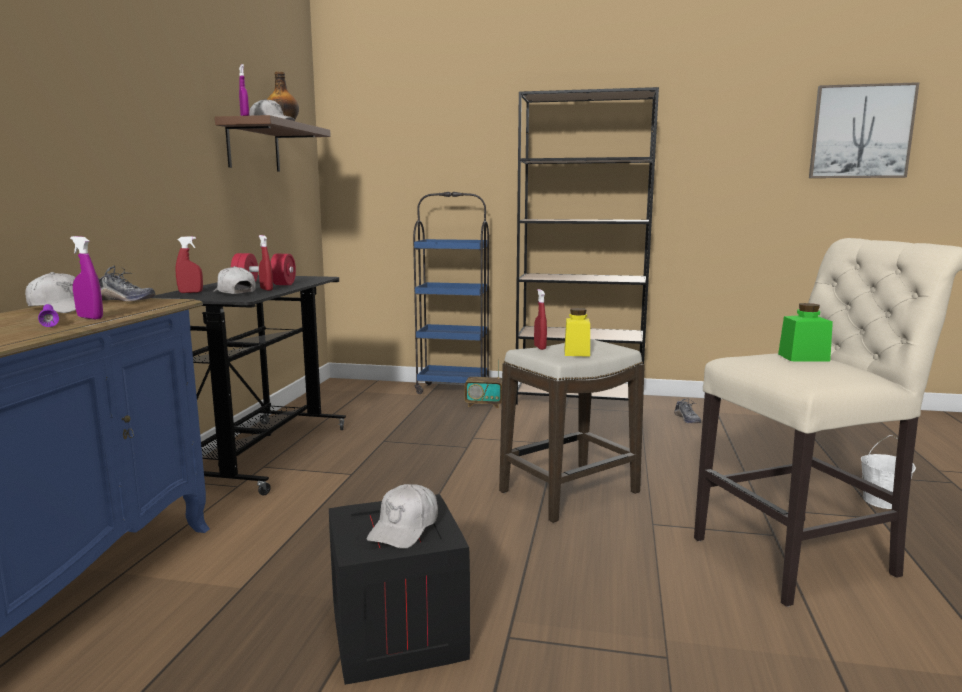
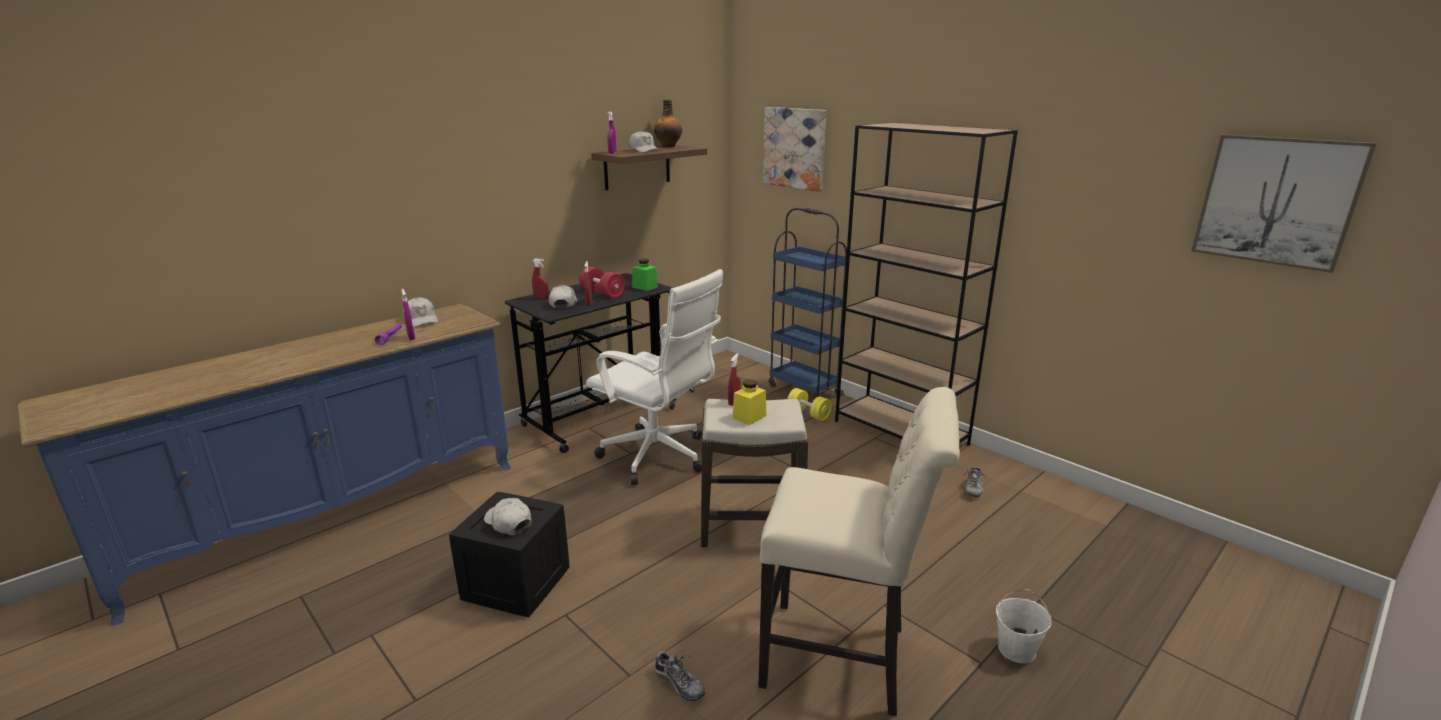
camera: 35 degrees right, 10 degrees up
shoe [98,266,155,301] -> shoe moved to [654,650,705,702]
white cap [367,484,438,549] -> white cap turned 75 degrees clockwise [484,498,532,535]
radio [464,357,502,408] -> yellow dumbbell [787,388,832,421]
green jar [778,303,833,362] -> green jar moved to [632,258,658,291]
none -> white office chair [586,269,723,485]
none -> picture [763,107,826,192]

